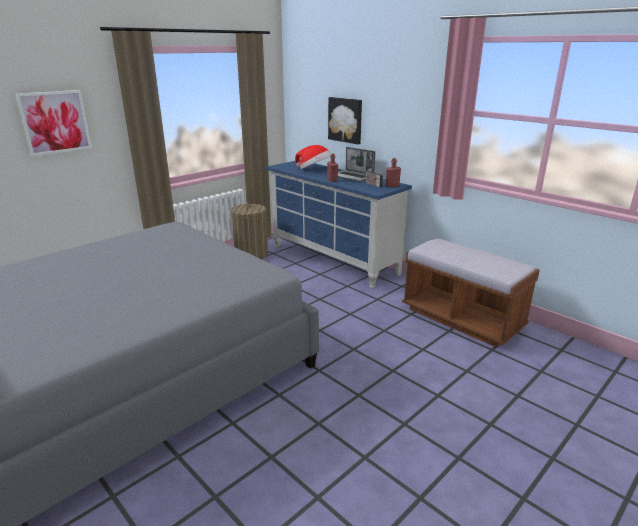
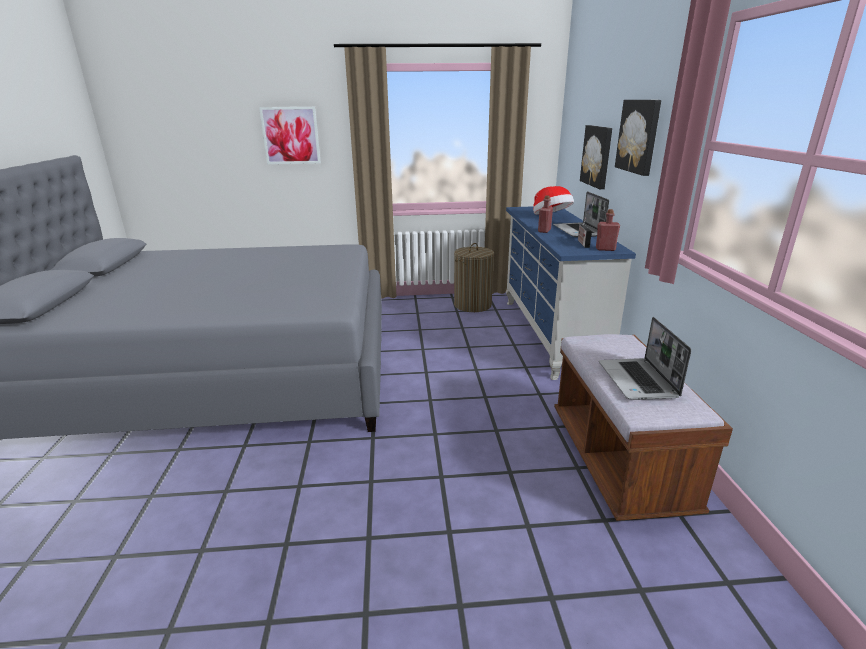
camera: 40 degrees right, 0 degrees up
none -> laptop [599,317,691,400]
none -> picture [615,100,661,176]

